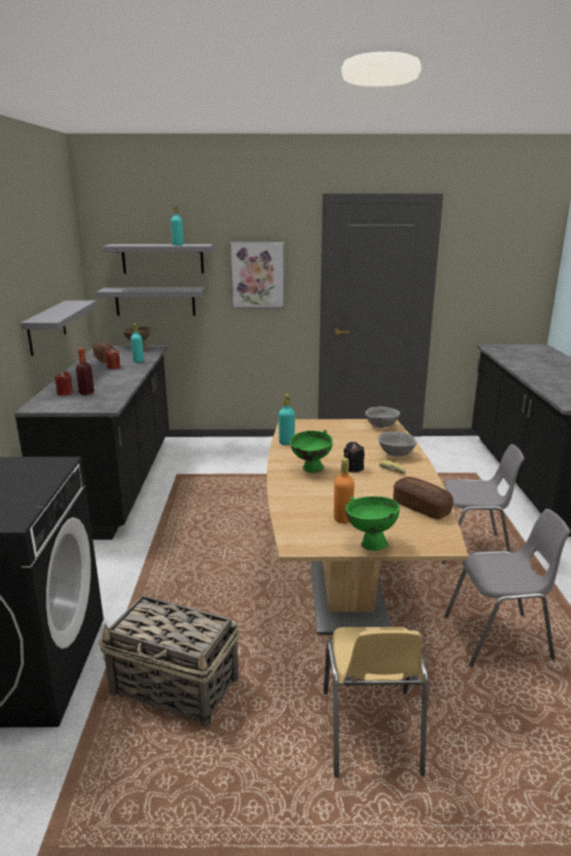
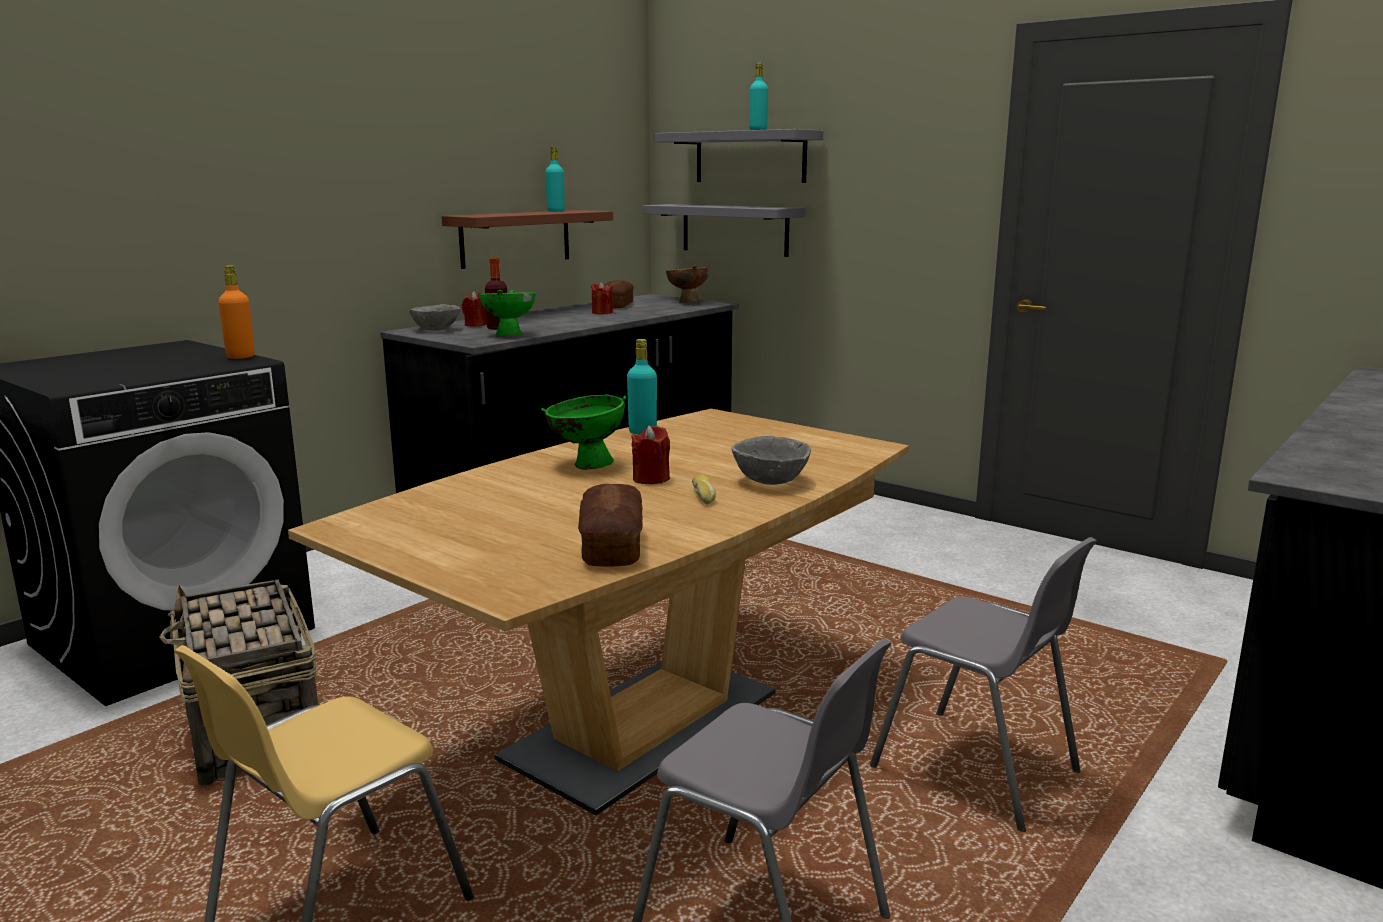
camera: 40 degrees right, 5 degrees down
grey shelf [20,301,97,356] -> brown shelf [442,210,613,269]
turquoise bottle [131,323,144,362] -> turquoise bottle moved to [545,147,565,212]
picture [230,242,284,309] -> none
orange bottle [334,458,354,524] -> orange bottle moved to [218,265,255,359]
black candle [344,442,364,473] -> red candle [631,426,670,484]
green bowl [346,496,400,551] -> green bowl moved to [480,290,535,336]
grey bowl [365,407,400,428] -> grey bowl moved to [409,304,460,330]

